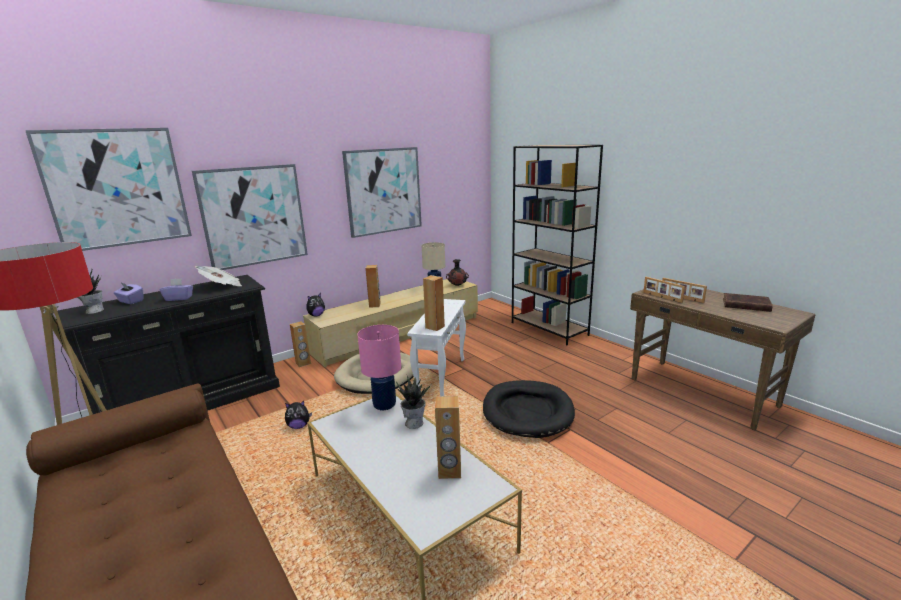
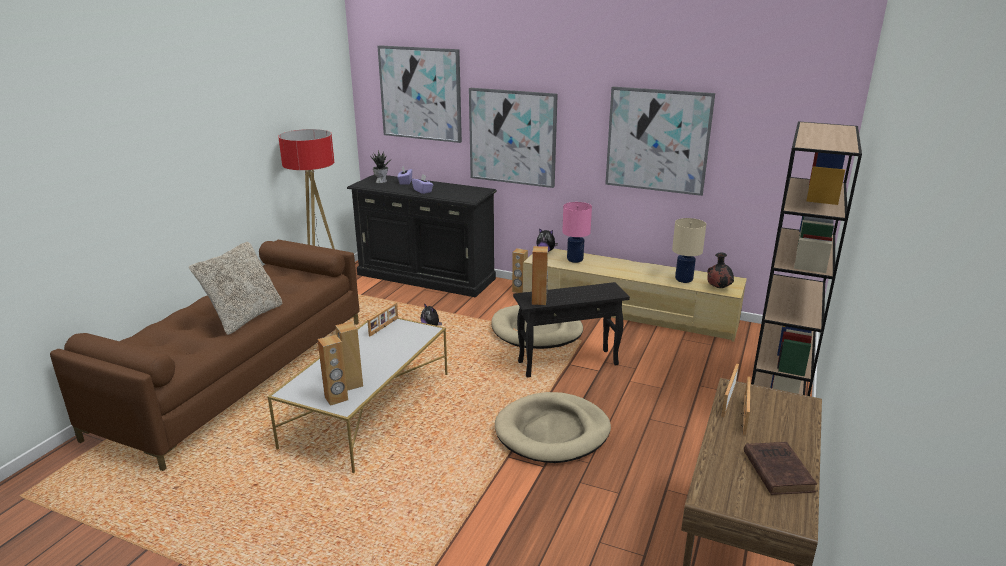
camera: 60 degrees right, 5 degrees up
newspaper [195,266,242,286] -> none
pink table lamp [357,325,401,411] -> pink table lamp moved to [562,202,592,263]
brown speaker [365,265,381,308] -> brown speaker moved to [317,335,348,406]
potted plant [396,376,432,429] -> none
white side table [407,299,466,396] -> black side table [513,282,630,377]
black dog bed [483,380,575,438] -> beige dog bed [495,392,611,463]
none -> beige pillow [189,242,282,335]
none -> picture frame [367,302,398,337]

